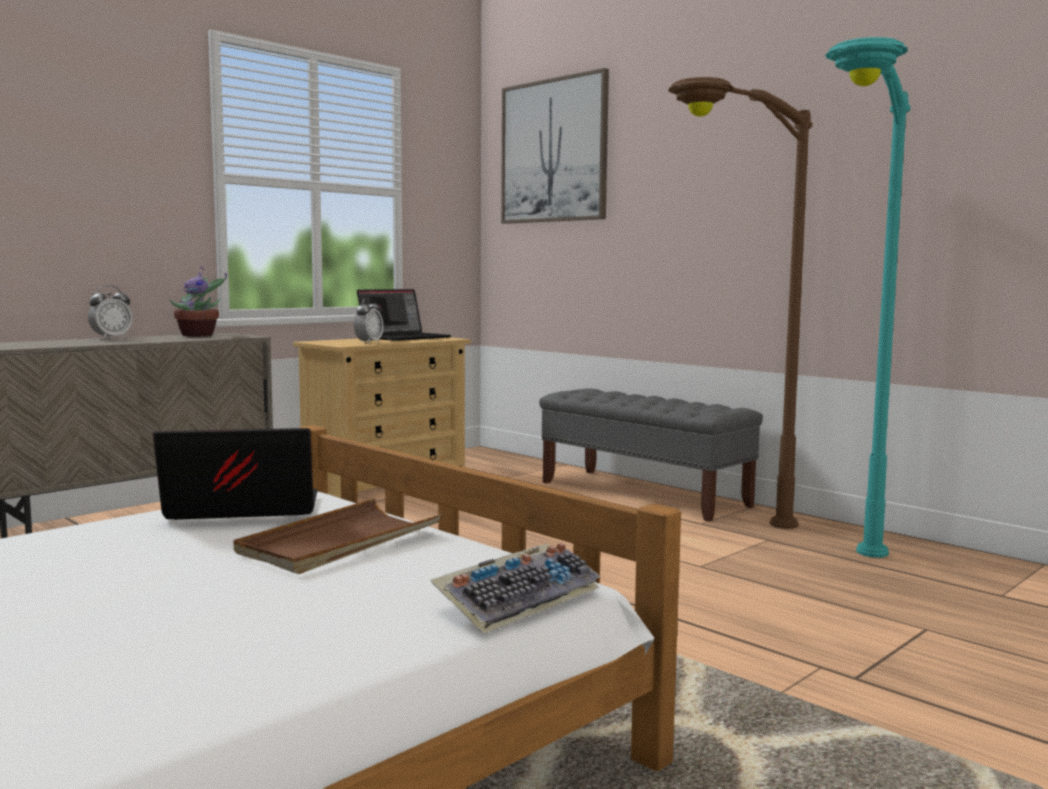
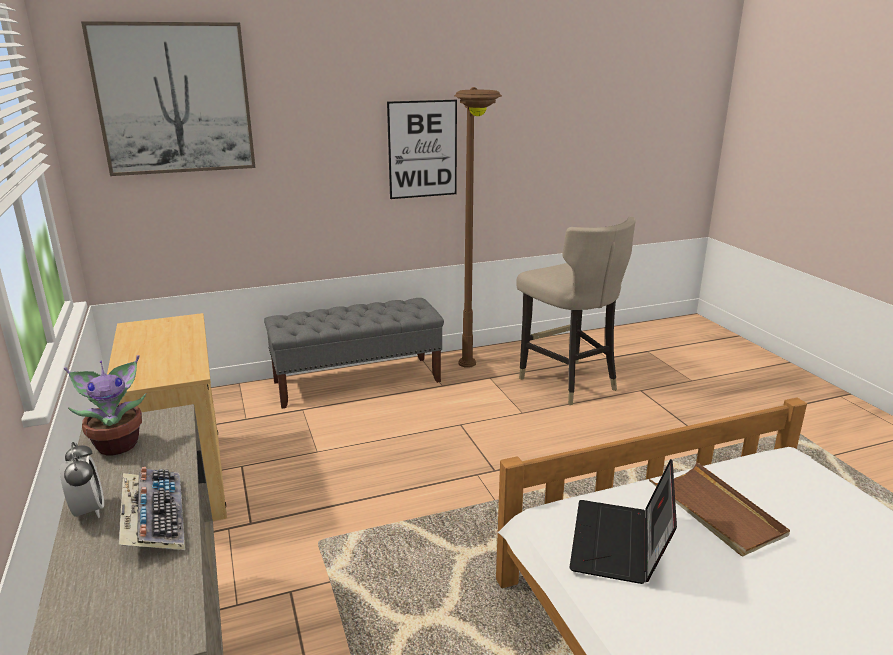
camera: 65 degrees left, 15 degrees up
alarm clock [354,297,383,344] -> none
laptop [357,289,451,341] -> none
keyboard [430,543,601,634] -> keyboard moved to [119,467,185,550]
turquoise floor lamp [825,37,910,558] -> beige stool [516,217,636,405]
none -> picture [387,100,457,199]

